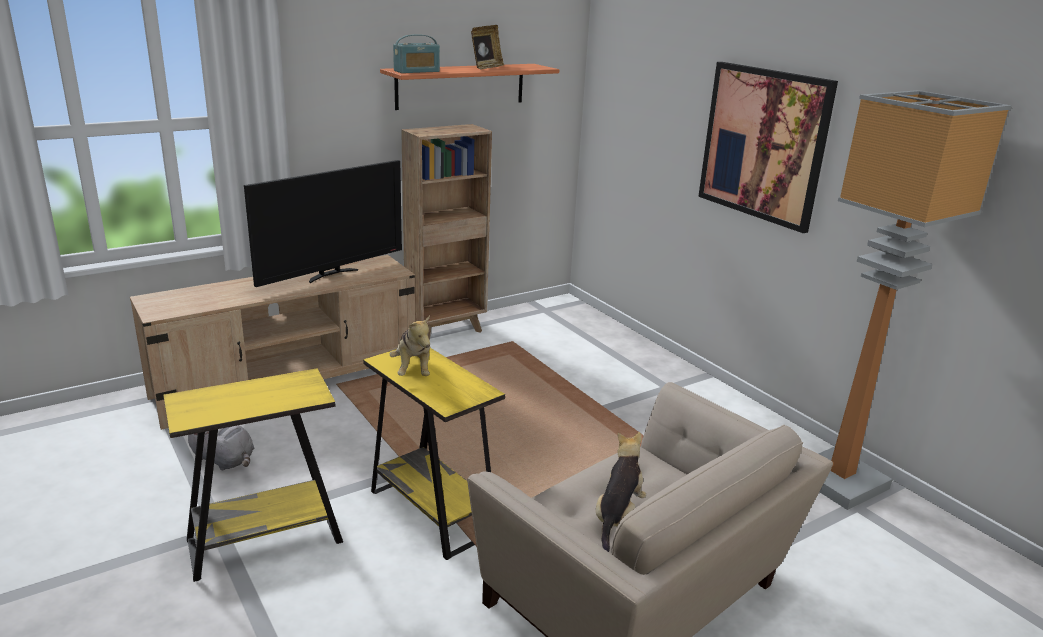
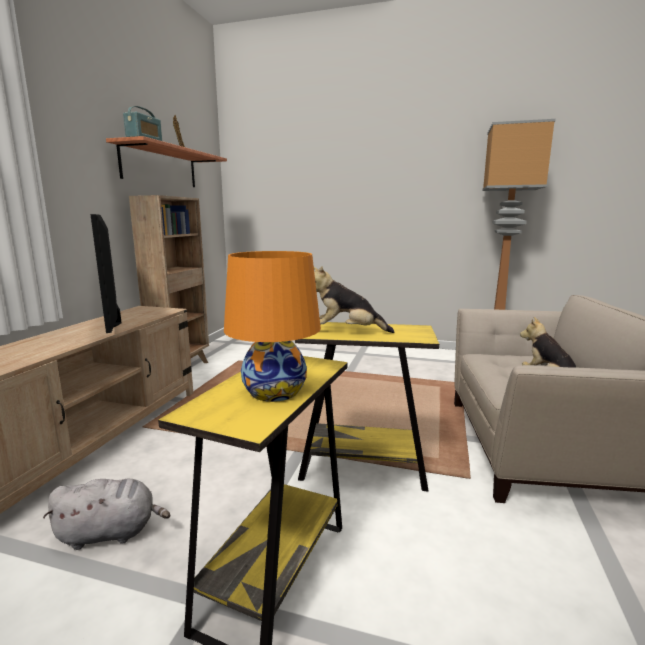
camera: 40 degrees left, 10 degrees down
television [244,160,402,287] -> television turned 150 degrees clockwise [90,214,121,333]
plush toy [390,315,430,376] -> plush toy turned 150 degrees clockwise [314,266,394,333]
picture [698,62,838,233] -> none
none -> orange table lamp [224,251,321,402]

